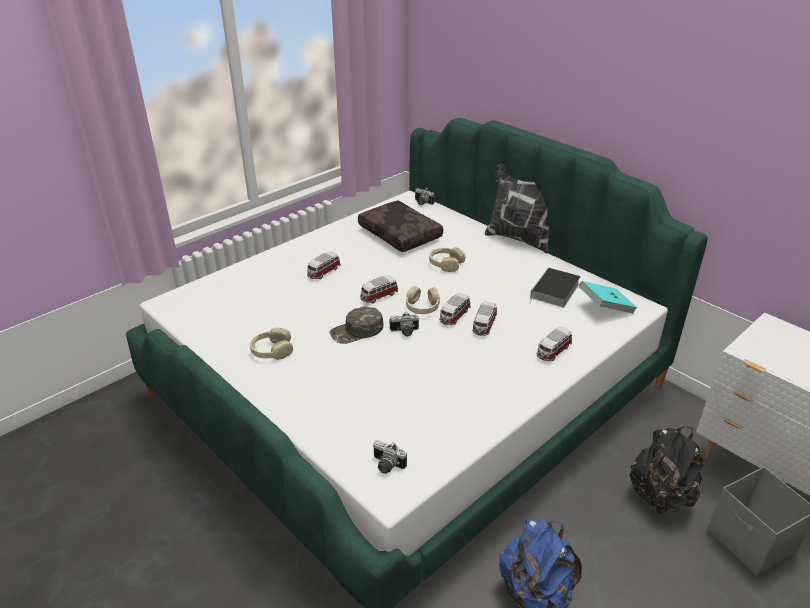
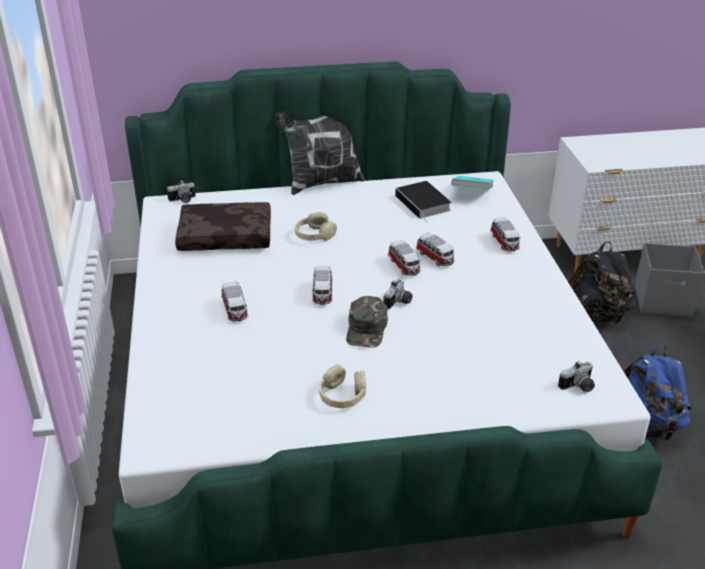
camera: 55 degrees left, 0 degrees up
beige headphones [406,286,440,314] -> none

